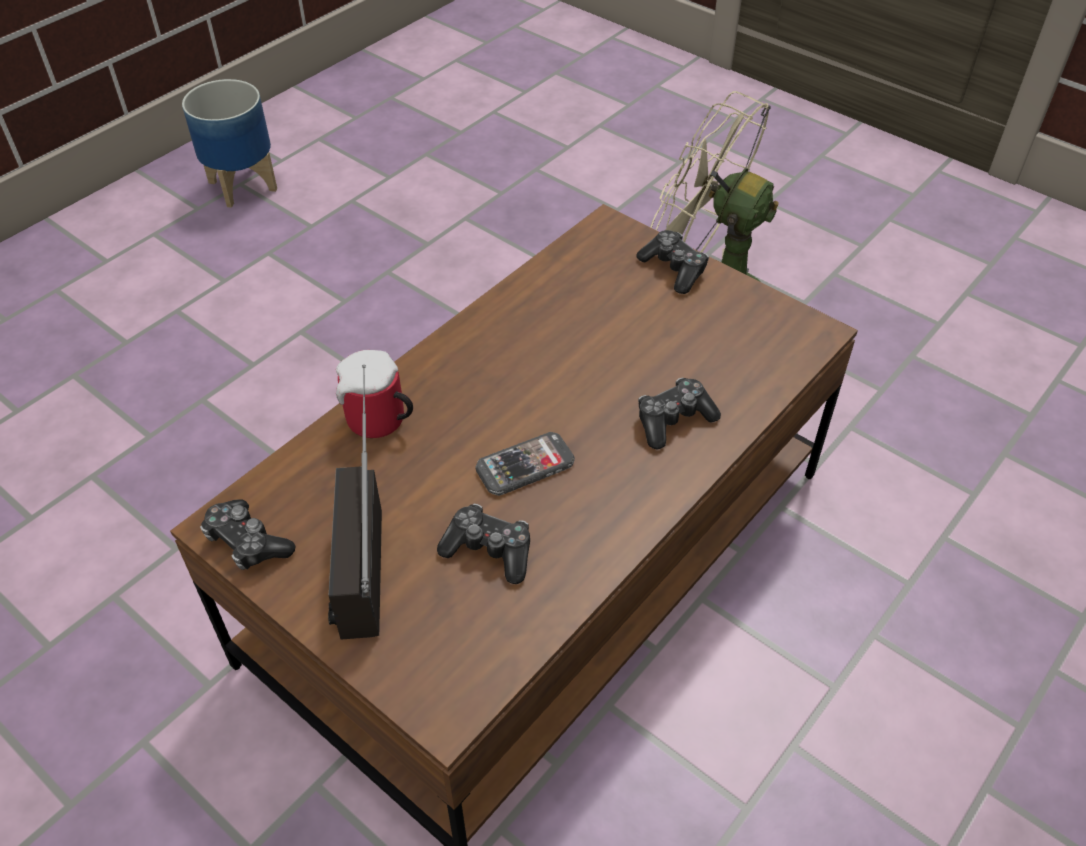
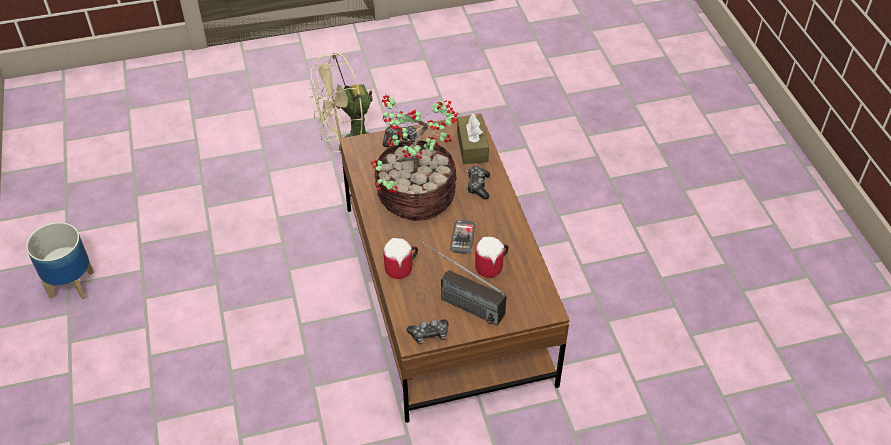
camera: 55 degrees left, 0 degrees up
game controller [437,504,530,584] -> mug [475,237,509,278]
none -> potted plant [370,95,459,221]
none -> brown tissue box [457,113,489,164]

